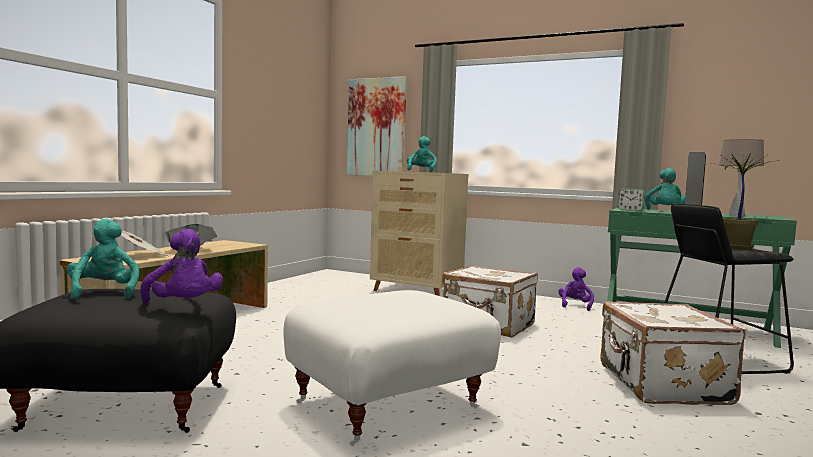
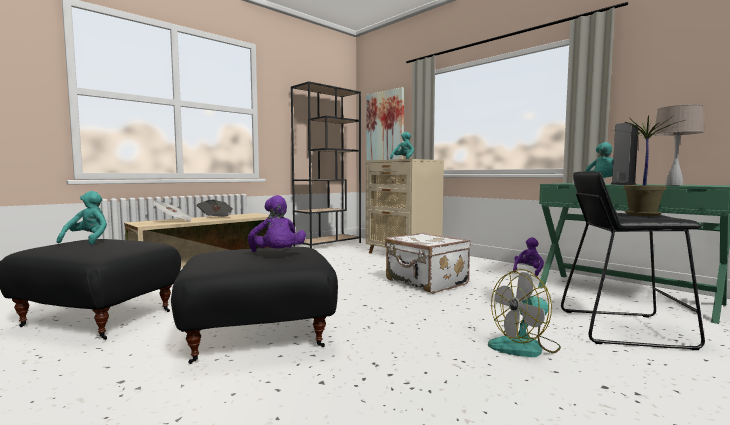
camera: 20 degrees right, 0 degrees up
purple plush toy [140,229,223,304] -> purple plush toy moved to [248,195,306,252]
white ottoman [283,290,501,446] -> black ottoman [171,247,338,364]
white suitcase [600,301,746,405] -> fan [488,269,561,357]
alarm clock [618,189,645,211] -> none
none -> bookcase [291,81,361,248]

